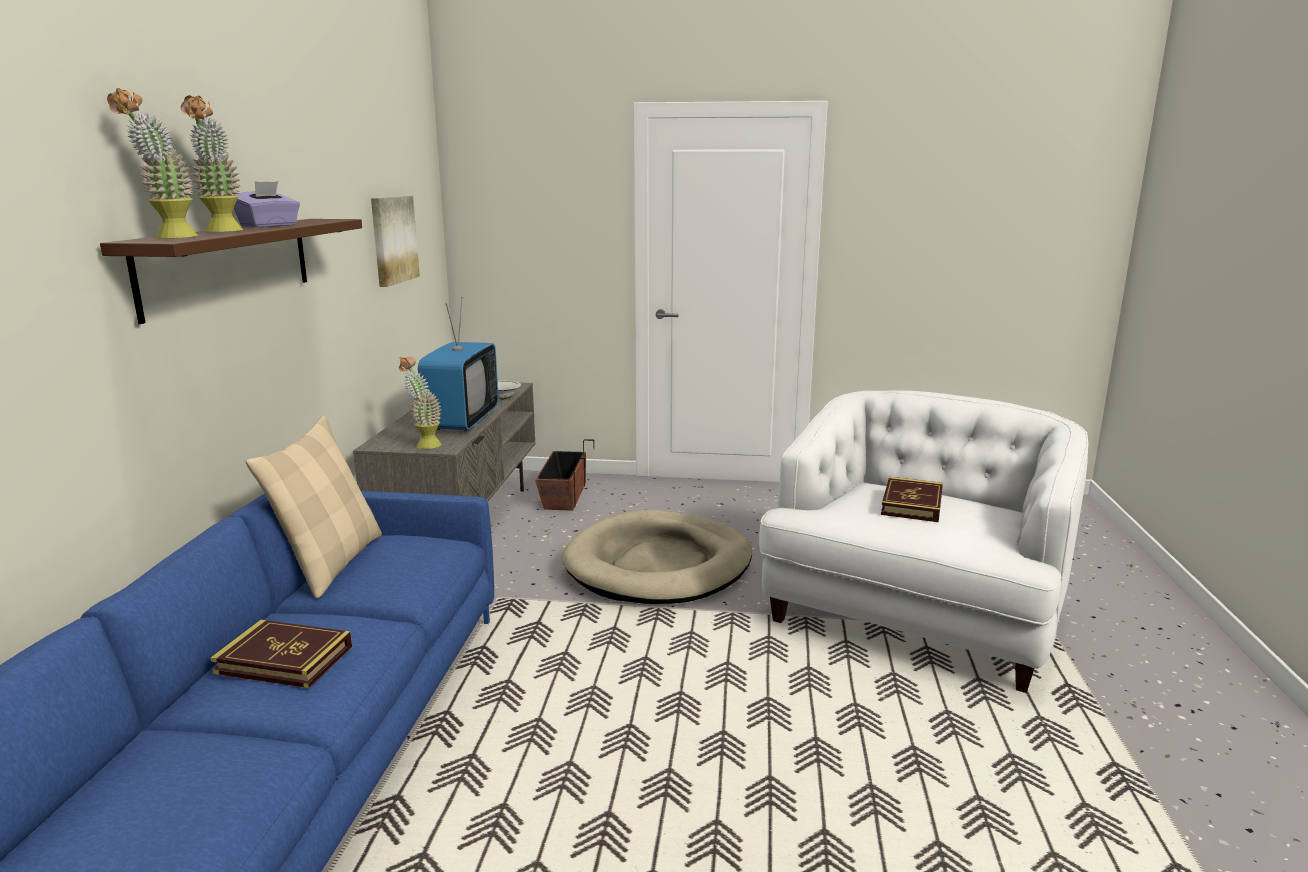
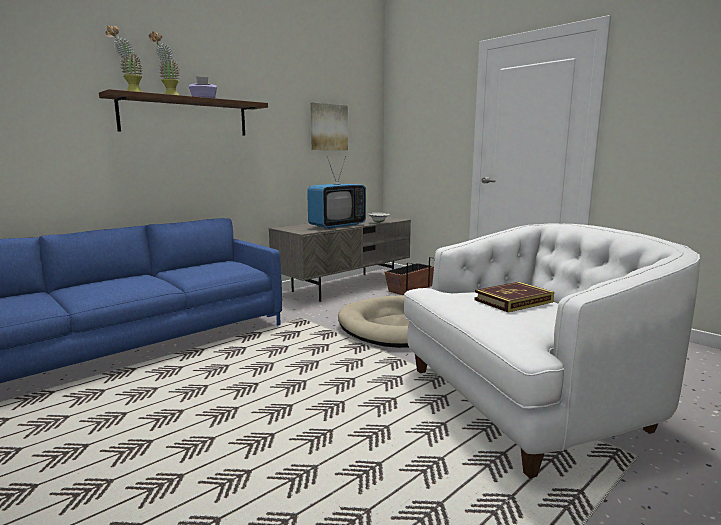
camera: 40 degrees right, 5 degrees down
book [210,620,352,688] -> none
beige pillow [246,416,382,598] -> none
potted plant [399,356,442,449] -> none

